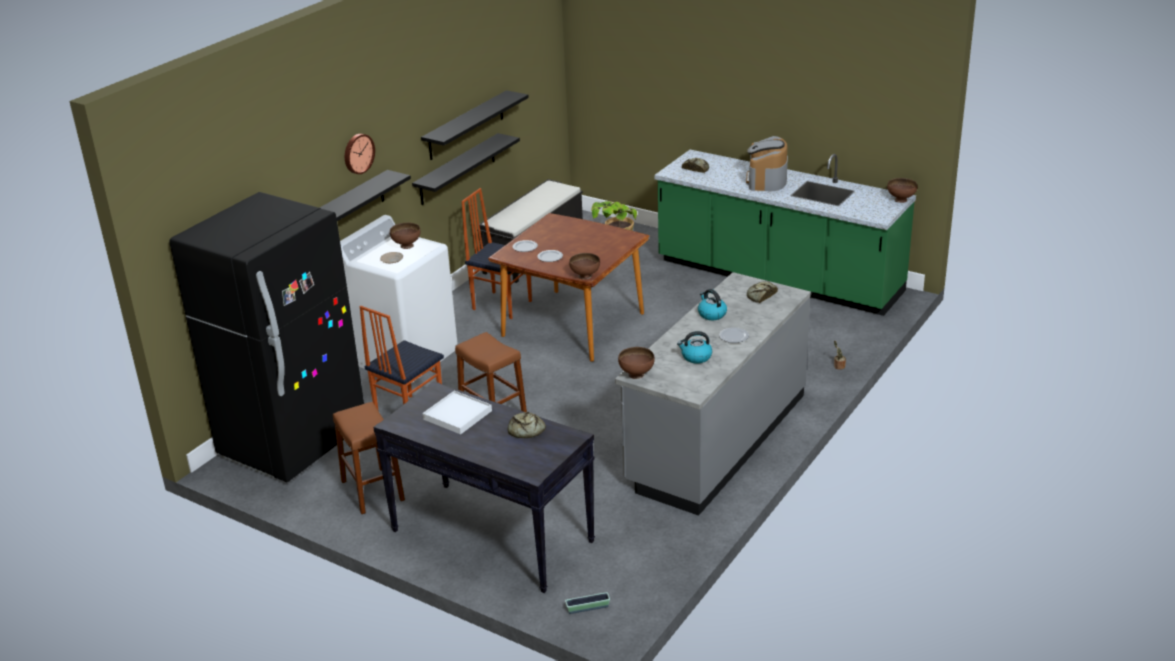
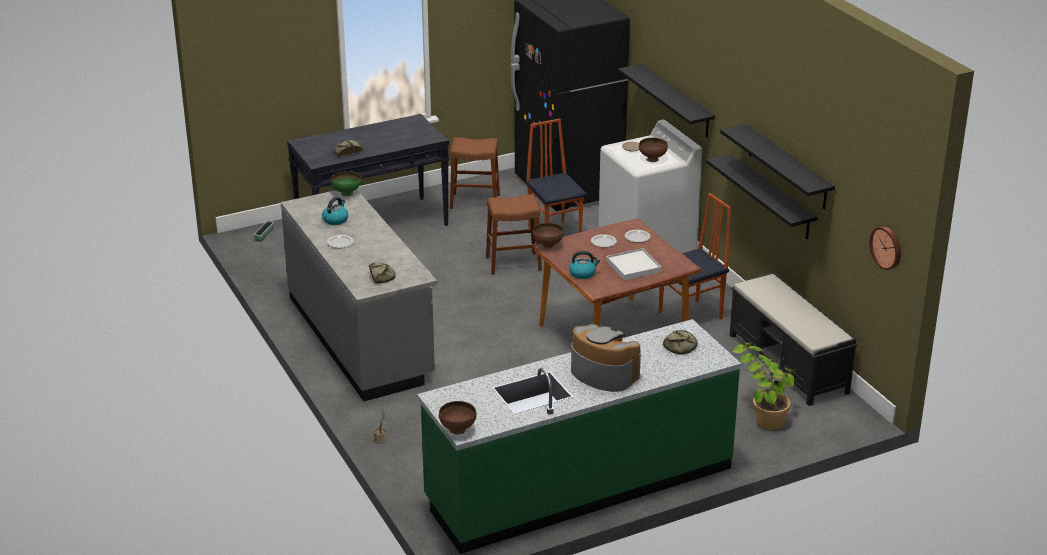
camera: 120 degrees right, 0 degrees up
wall clock [345,134,375,174] -> wall clock moved to [870,226,901,270]
white tray [423,391,492,434] -> white tray moved to [606,248,661,280]
brown bowl [618,347,655,379] -> green bowl [331,171,361,197]
kettle [698,289,727,320] -> kettle moved to [569,251,600,279]

